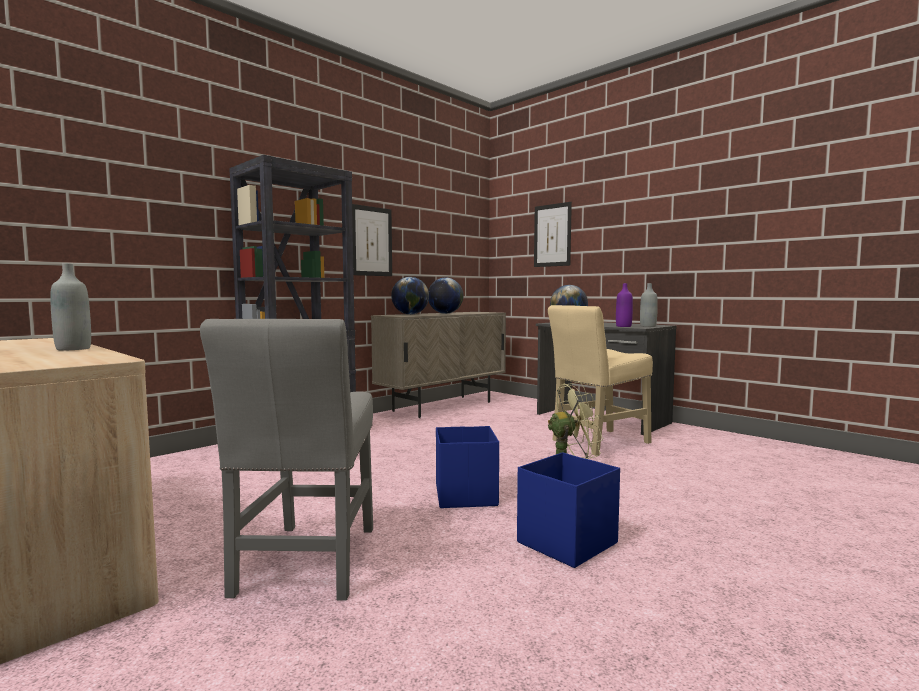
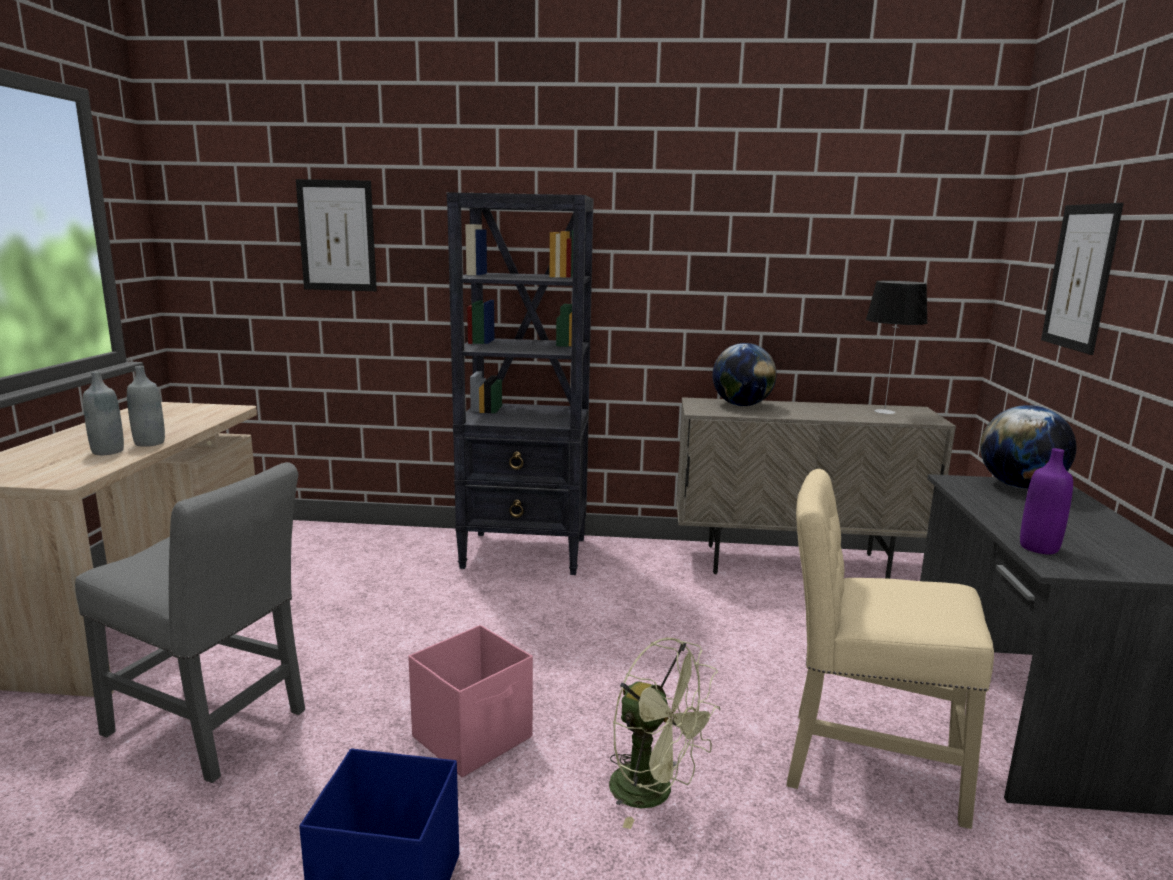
camera: 50 degrees right, 10 degrees up
grey chair [200,319,373,600] -> grey chair turned 120 degrees counterclockwise [75,462,305,783]
picture [352,204,392,276] -> picture moved to [296,179,377,291]
globe [428,277,463,314] -> none
blue storage box [436,426,499,508] -> pink storage box [408,625,533,777]
grey bottle [640,283,658,327] -> grey bottle moved to [83,371,124,455]
none -> table lamp [866,281,928,414]

